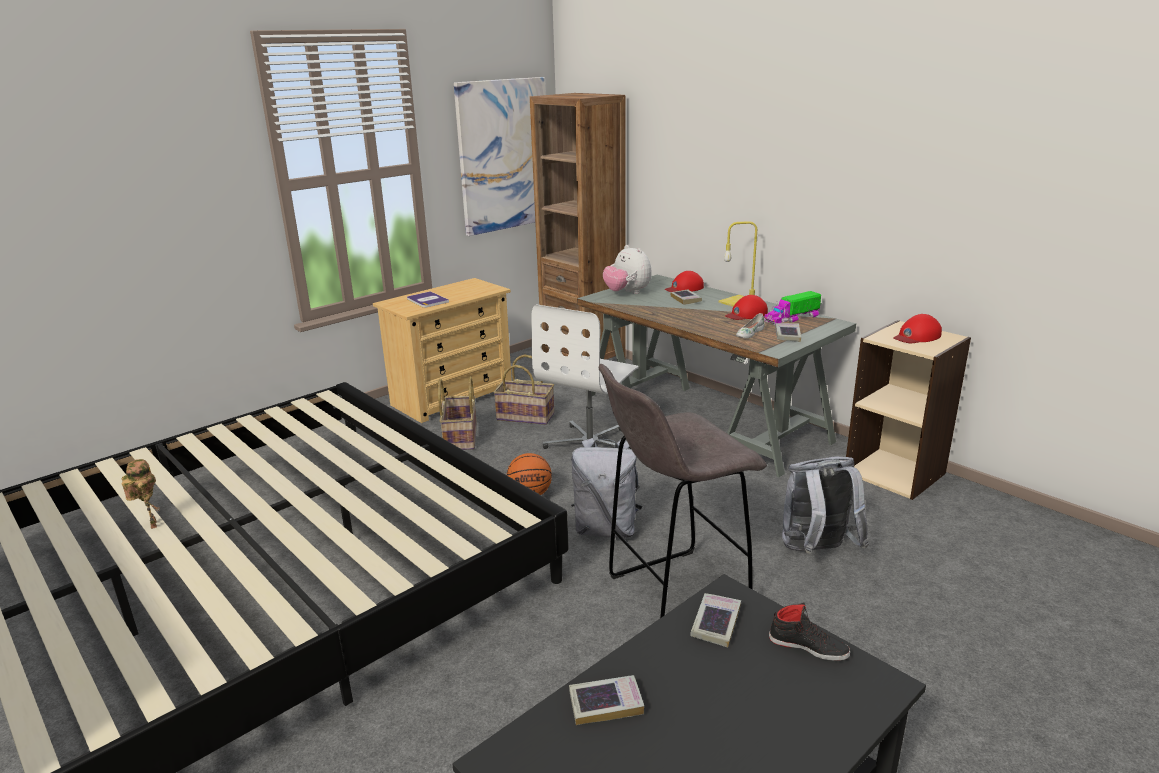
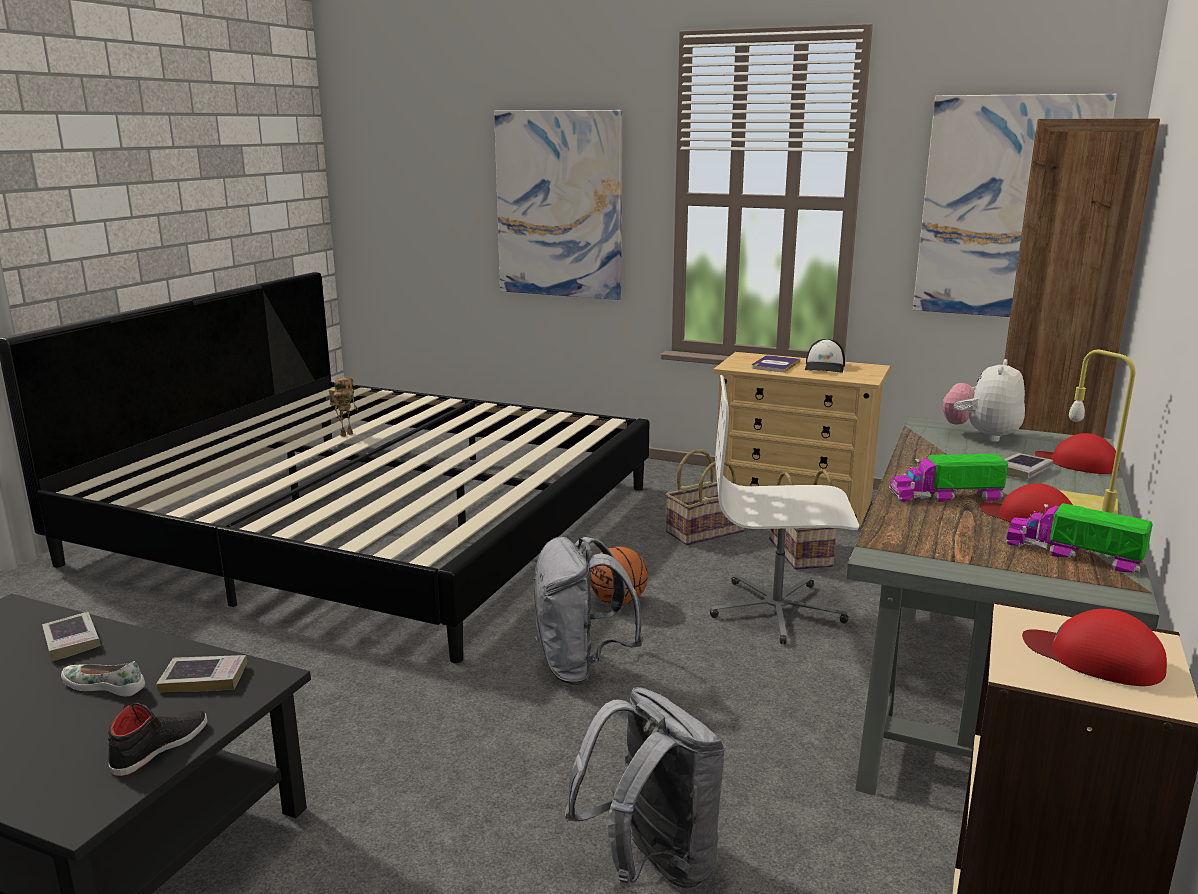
camera: 65 degrees right, 5 degrees down
grey stool [599,364,767,618] -> none
white shoe [736,313,765,338] -> white shoe moved to [61,661,145,696]
black shoe [769,602,850,661] -> black shoe turned 150 degrees counterclockwise [108,703,208,776]
book [775,323,801,342] -> none
none -> picture [494,110,622,300]
none -> cap [805,339,845,373]
none -> toy truck [889,454,1008,502]

